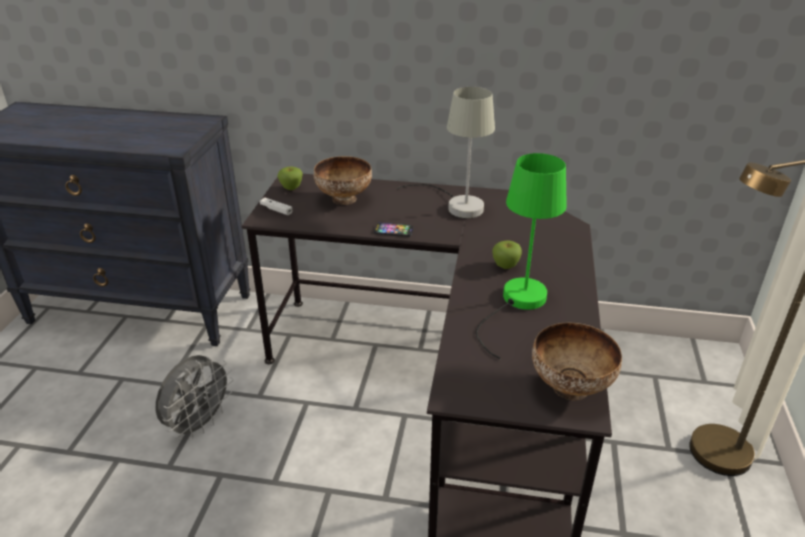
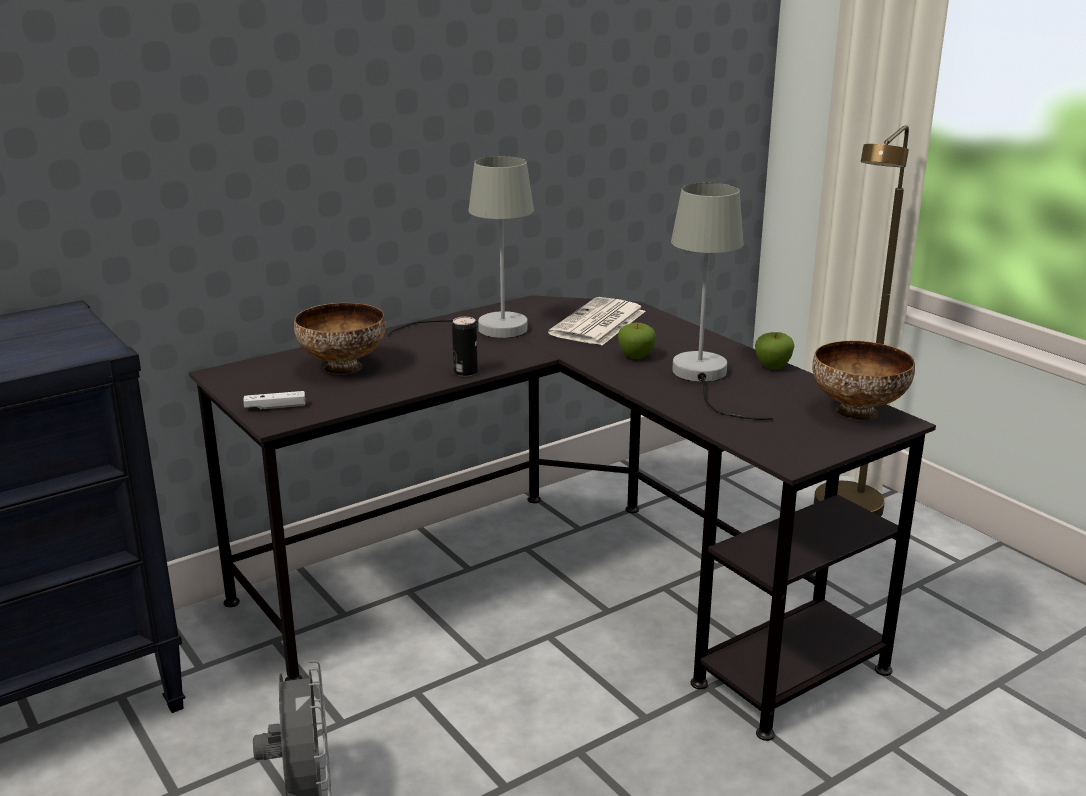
camera: 45 degrees left, 10 degrees down
apple [277,167,303,190] -> apple moved to [755,332,794,370]
phone [374,223,414,237] -> can [452,317,478,377]
green table lamp [476,153,567,359] -> grey table lamp [671,183,773,420]
none -> newspaper [548,297,645,345]

